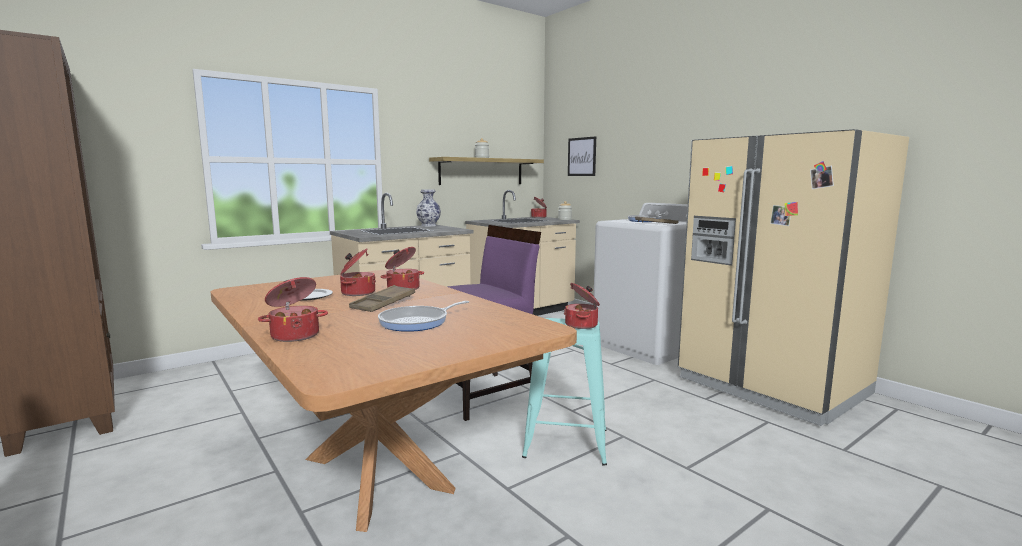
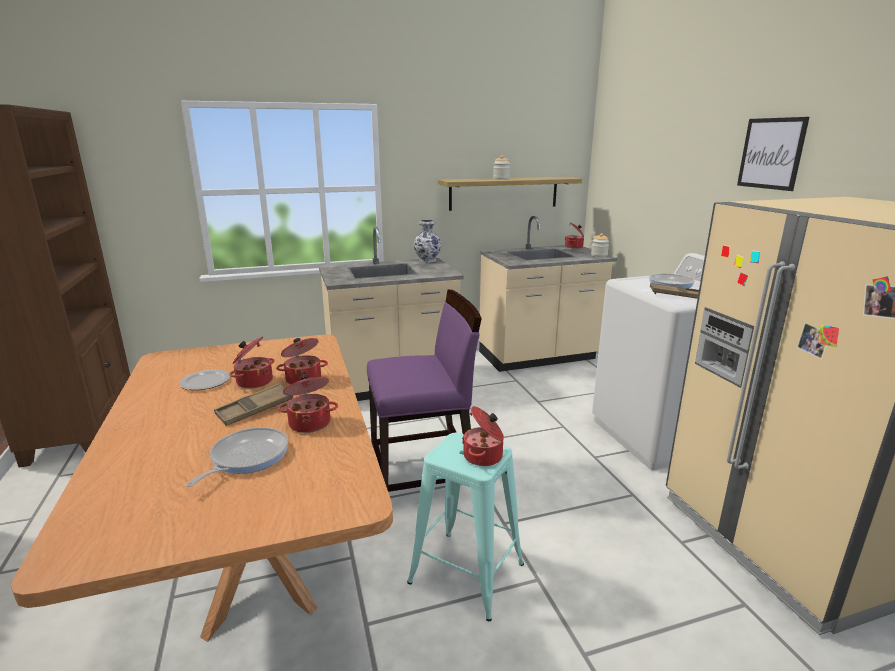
camera: 20 degrees right, 10 degrees up
cooking pot [258,277,328,342] -> cooking pot moved to [278,375,338,433]
frying pan [378,301,469,332] -> frying pan turned 135 degrees clockwise [186,427,288,487]
picture [568,136,596,176] -> picture moved to [737,117,809,191]

